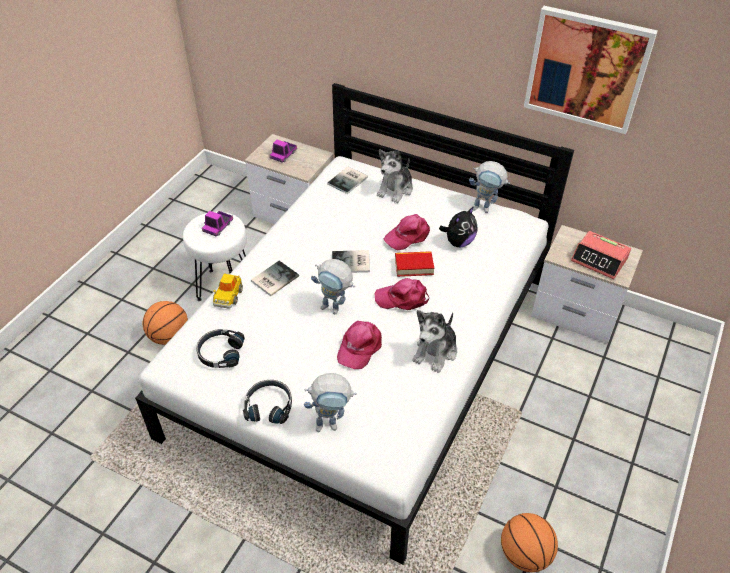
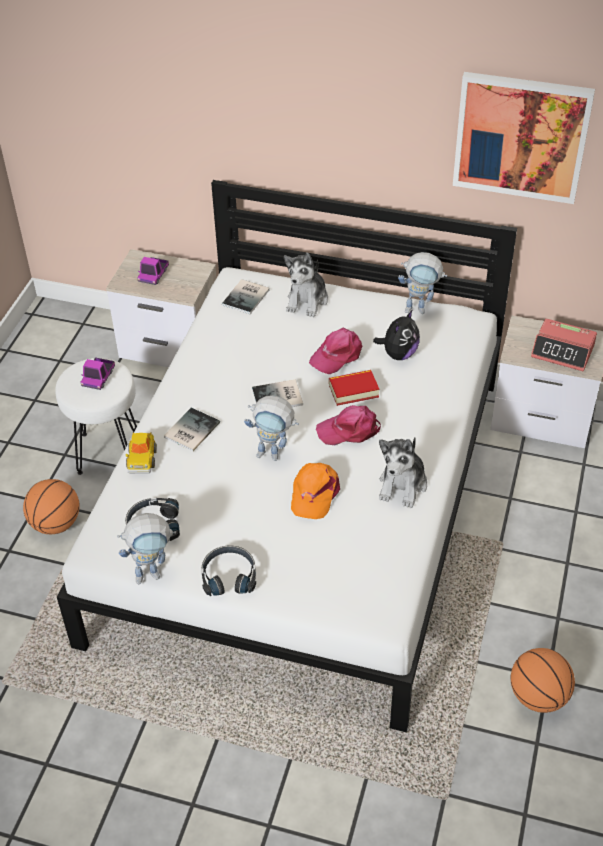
camera: 10 degrees left, 0 degrees up
toy robot [304,373,357,432] -> toy robot moved to [117,513,176,584]
pink cap [337,321,382,369] -> orange cap [291,463,340,519]

